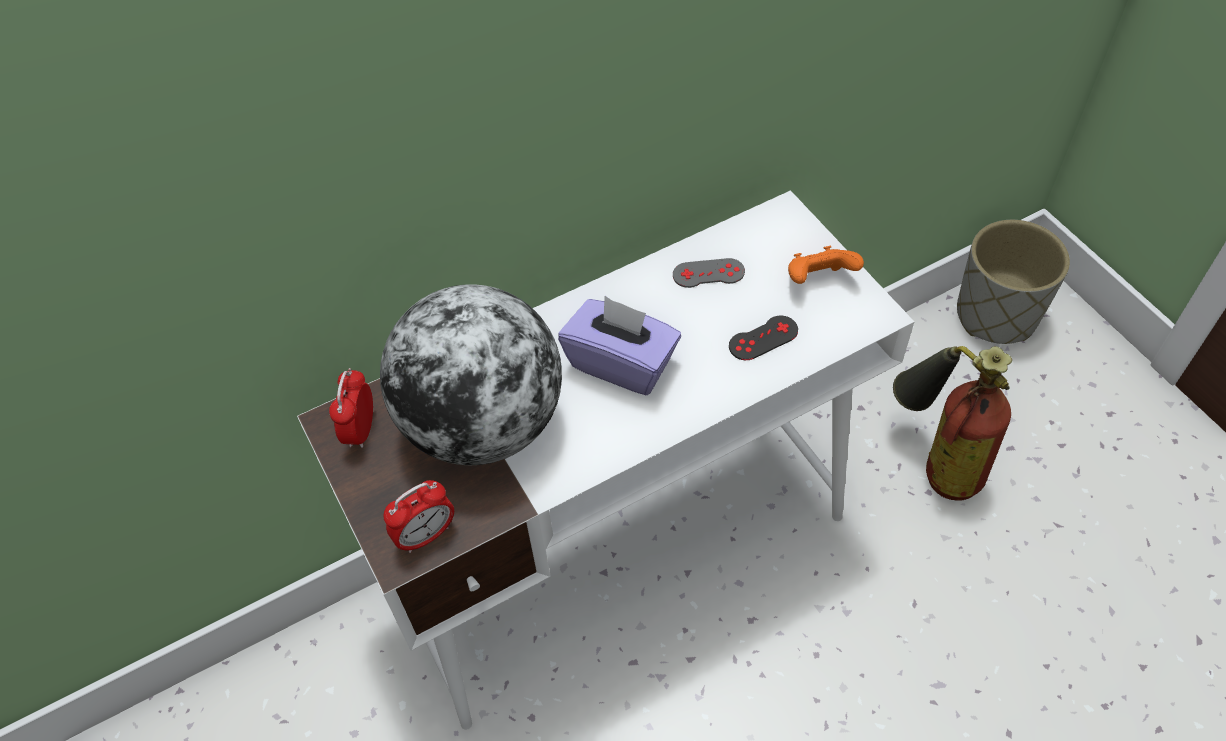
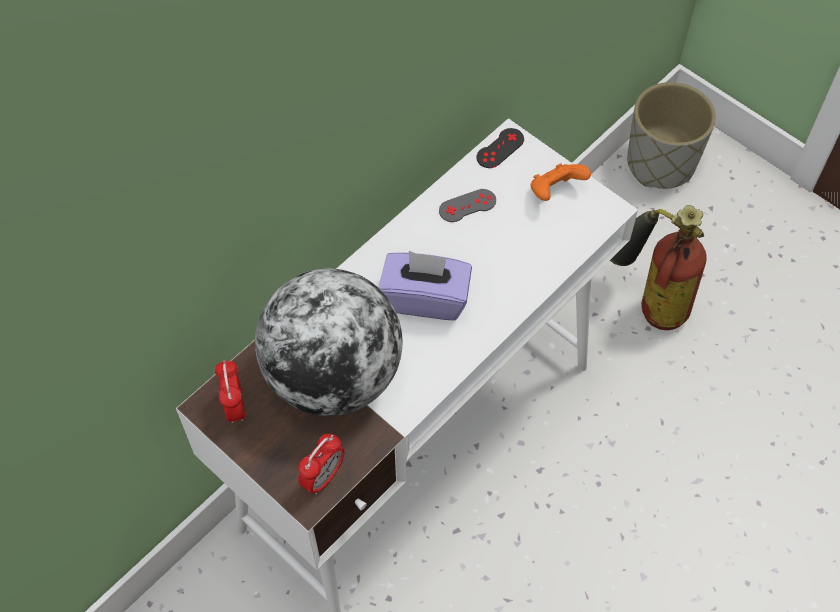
camera: 20 degrees left, 5 degrees up
black game controller [729,316,798,360] -> black game controller moved to [476,128,524,168]

